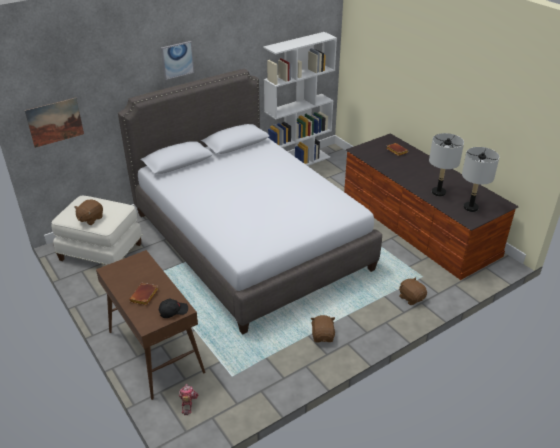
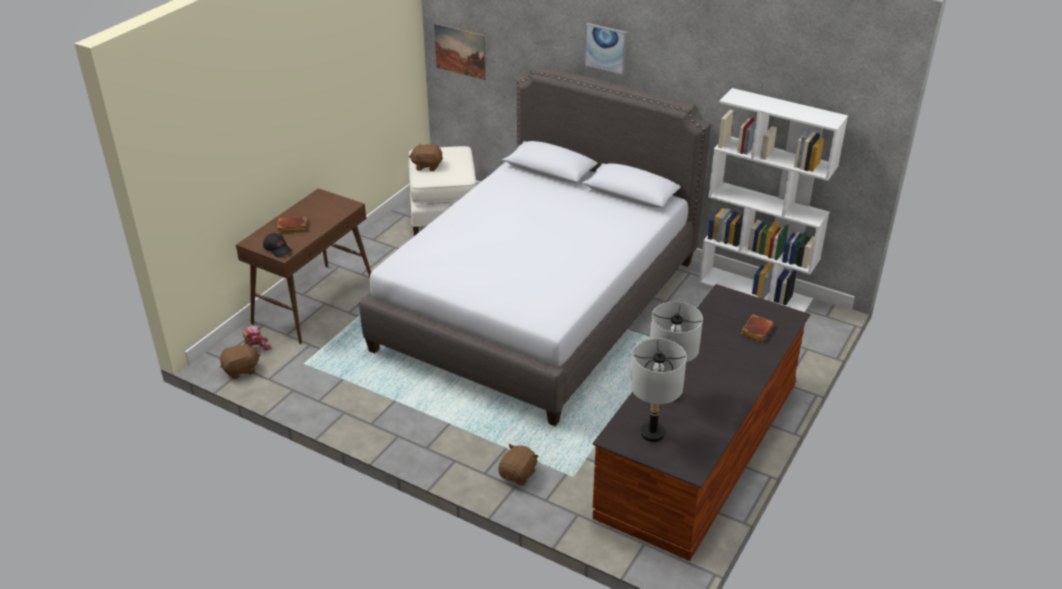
camera: 65 degrees right, 0 degrees up
brown plush toy [311,315,335,342] -> brown plush toy moved to [220,342,260,379]

